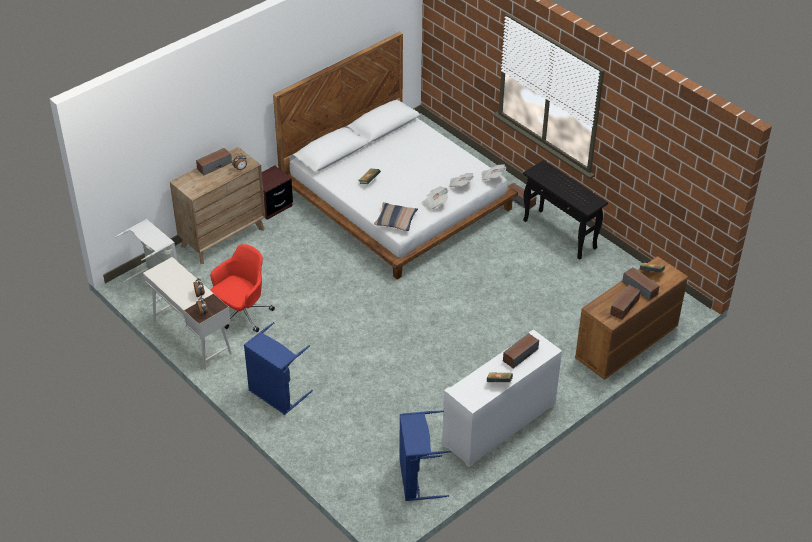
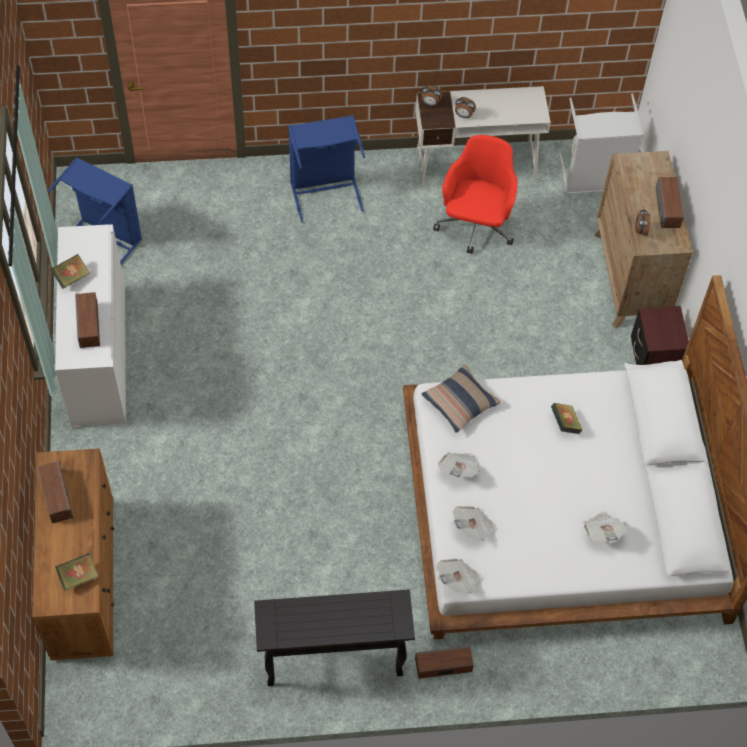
camera: 125 degrees right, 15 degrees up
red office chair [210,244,275,332] -> red office chair turned 150 degrees counterclockwise [433,135,518,254]
speaker [622,267,659,301] -> none
none -> newspaper [583,512,627,543]

